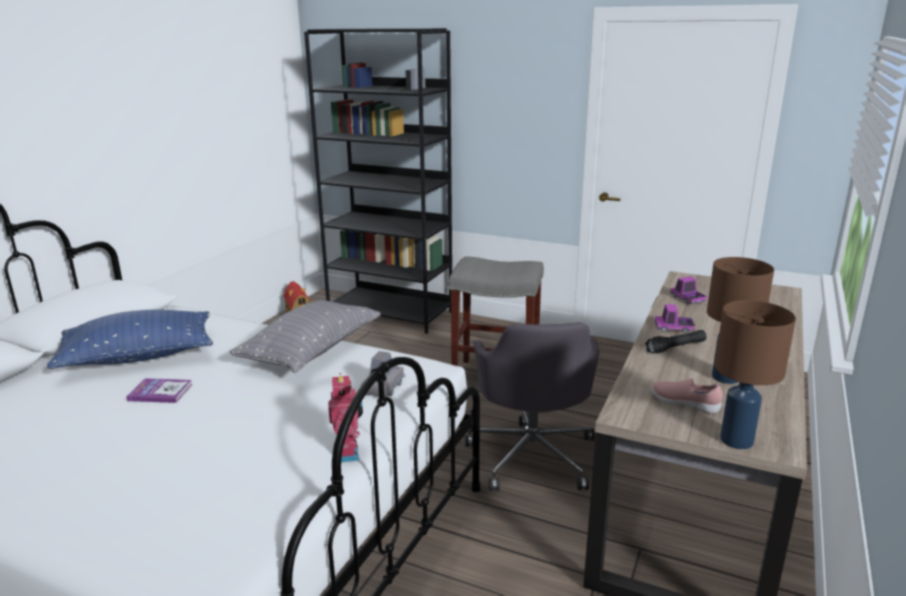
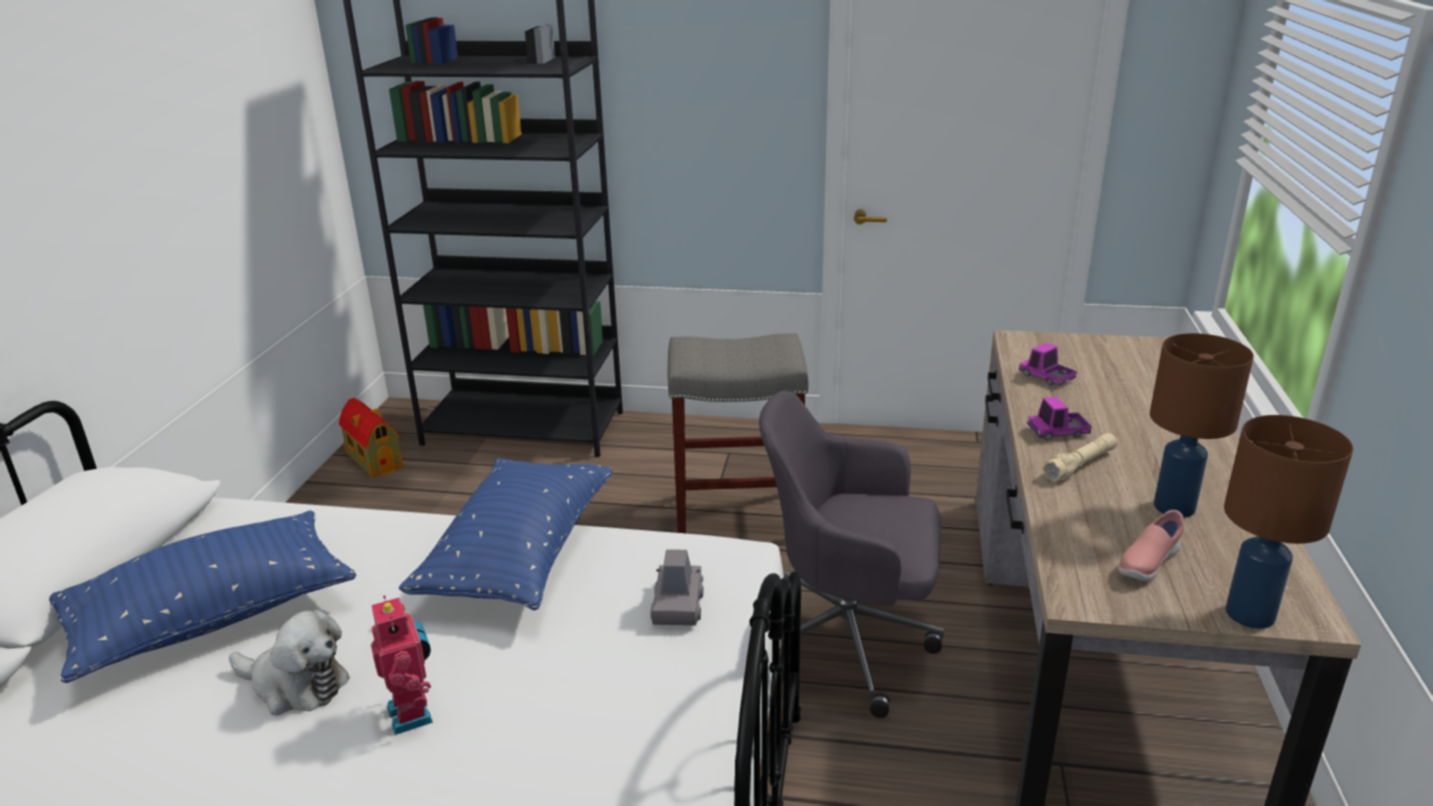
camera: 15 degrees left, 5 degrees up
book [126,378,193,403] -> plush toy [229,609,350,716]
grey pillow [229,300,380,373] -> blue pillow [399,458,613,610]
toy robot [328,373,363,462] -> toy robot moved to [371,595,433,735]
grey office chair [465,322,600,491] -> grey office chair turned 120 degrees clockwise [759,390,944,718]
black flashlight [645,330,706,354] -> beige flashlight [1042,433,1117,482]
pink shoe [651,379,723,413] -> pink shoe turned 60 degrees counterclockwise [1118,510,1184,581]

